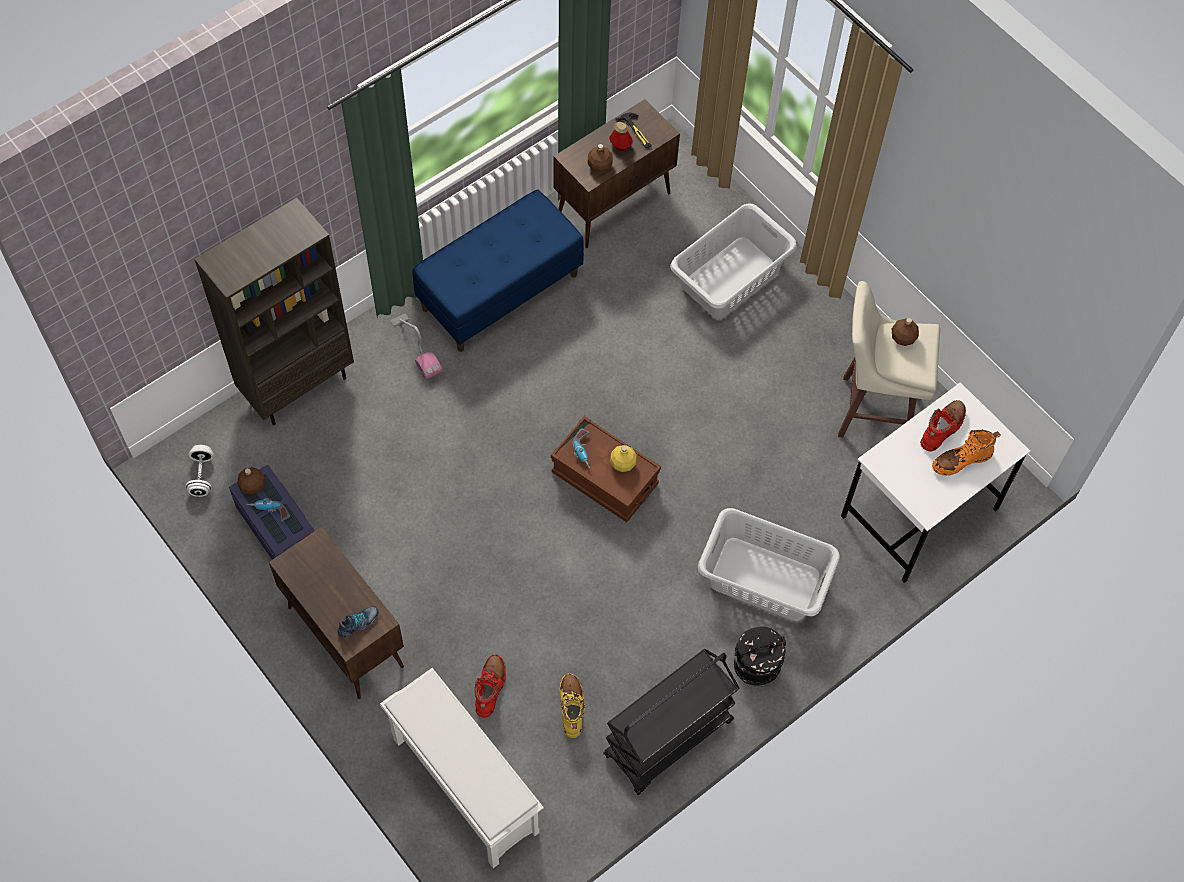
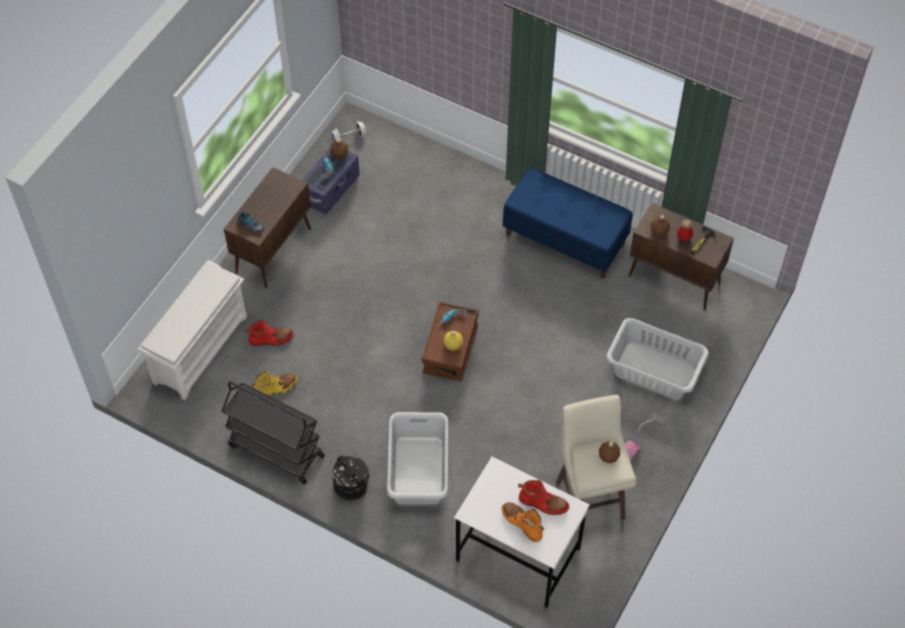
camera: 70 degrees right, 5 degrees down
brown bookcase [194,198,354,425] -> none
vacuum cleaner [391,314,443,380] -> vacuum cleaner moved to [625,412,665,462]

